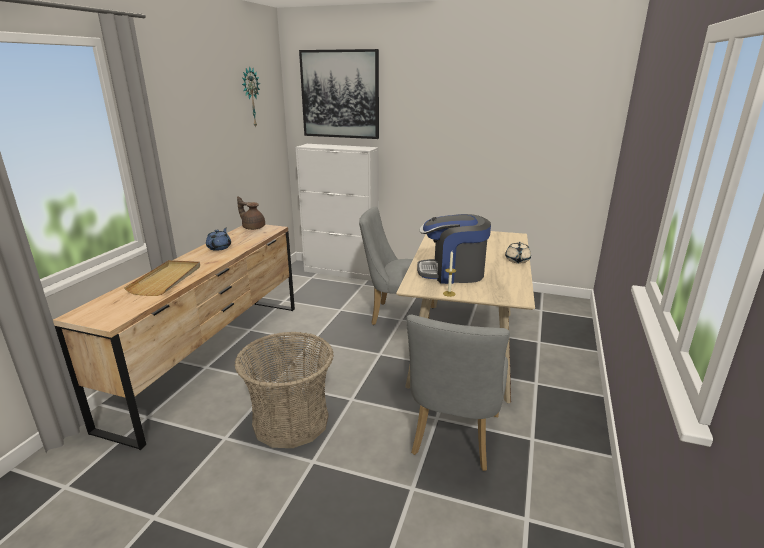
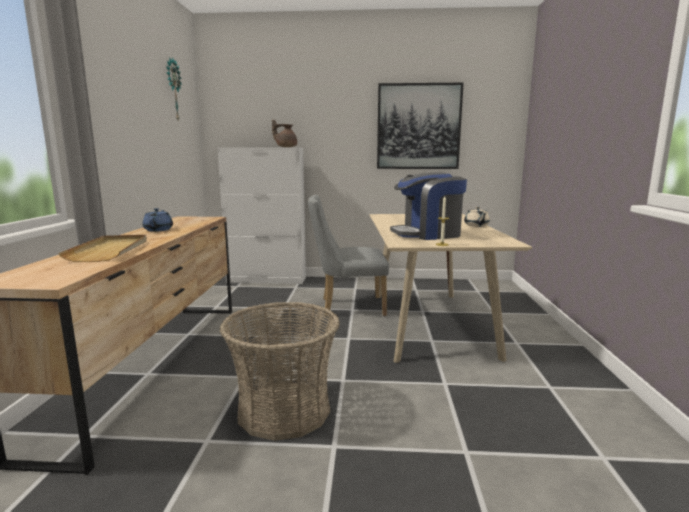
camera: 15 degrees left, 10 degrees down
brown teapot [237,196,265,230] -> brown teapot moved to [272,119,297,147]
picture [299,49,379,139] -> picture moved to [377,83,464,169]
grey chair [406,315,510,471] -> none

